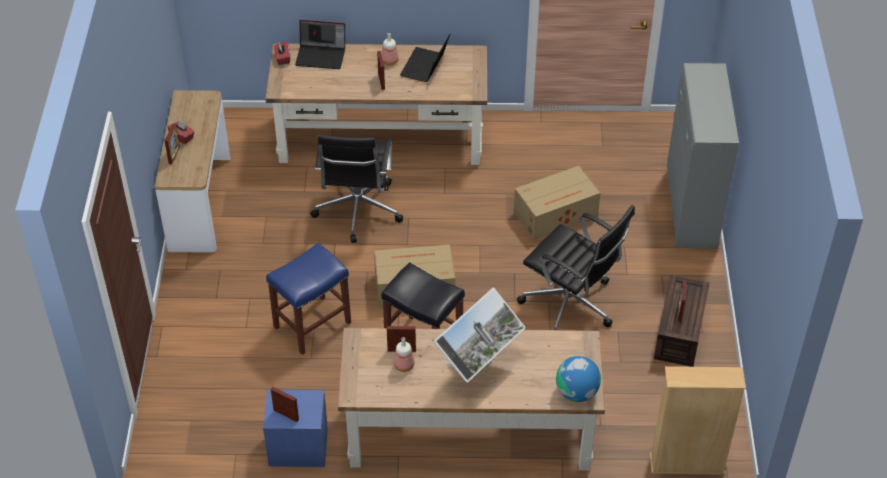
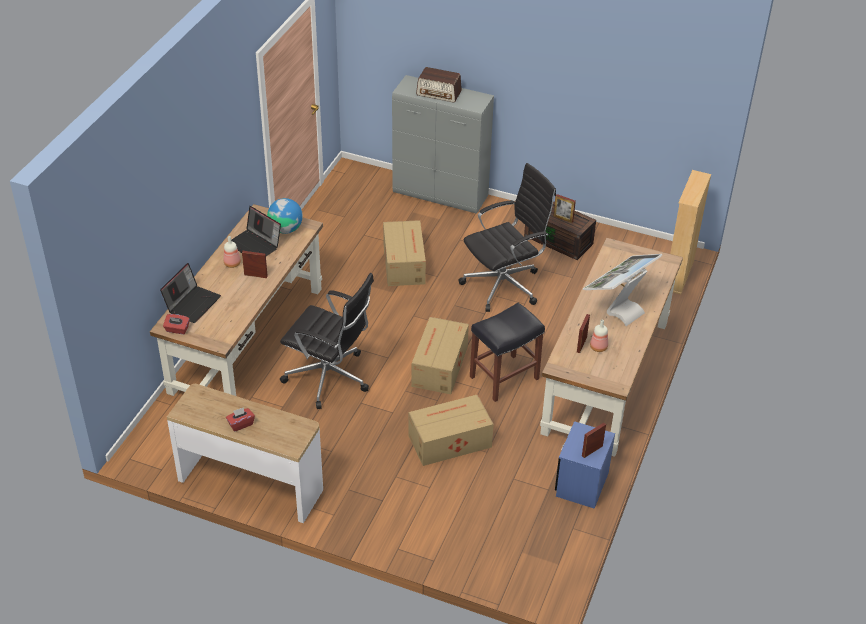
camera: 70 degrees left, 5 degrees down
picture frame [165,124,180,164] -> none
blue stool [266,243,351,355] -> cardboard box [408,395,494,466]
monitor [434,288,525,382] -> monitor turned 105 degrees counterclockwise [583,254,662,326]
globe [556,356,601,402] -> globe moved to [267,198,303,234]
none -> radio [416,67,462,103]

